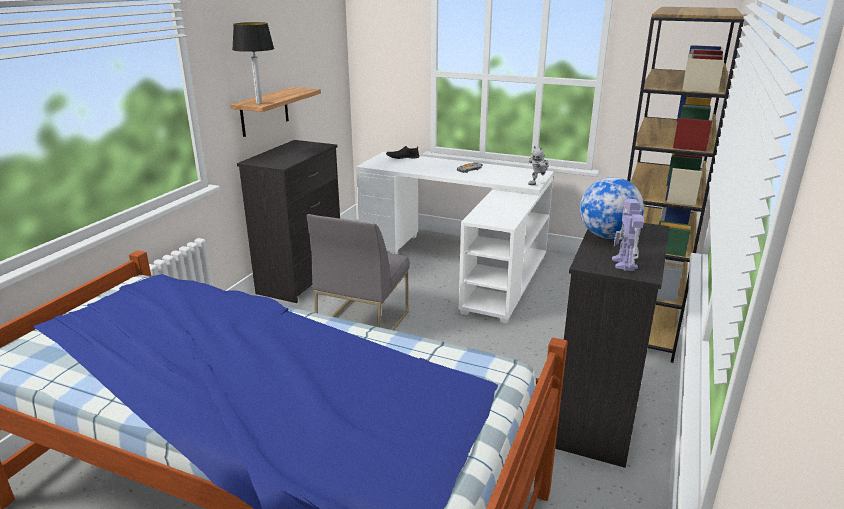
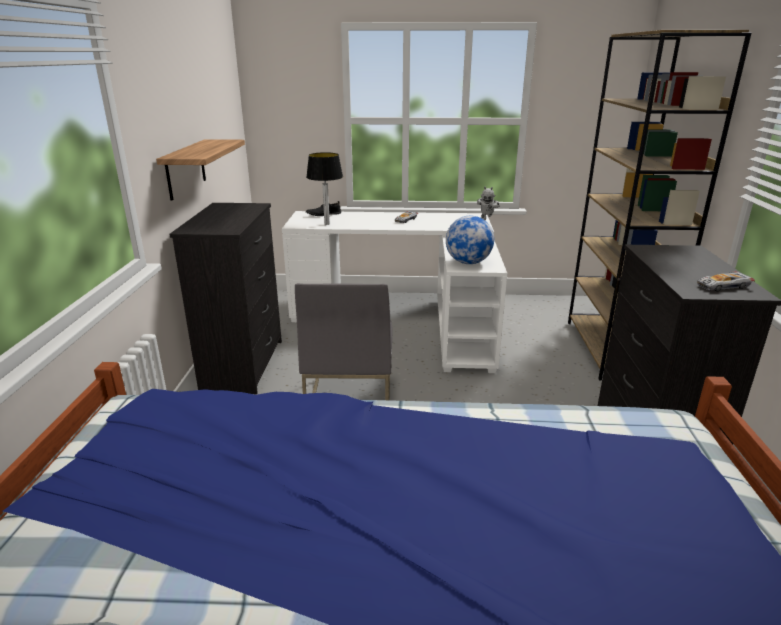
camera: 20 degrees left, 0 degrees up
table lamp [232,22,274,104] -> table lamp moved to [306,152,343,225]
globe [580,177,644,239] -> globe moved to [446,216,494,264]
toy robot [612,199,644,271] -> toy car [697,271,755,291]

